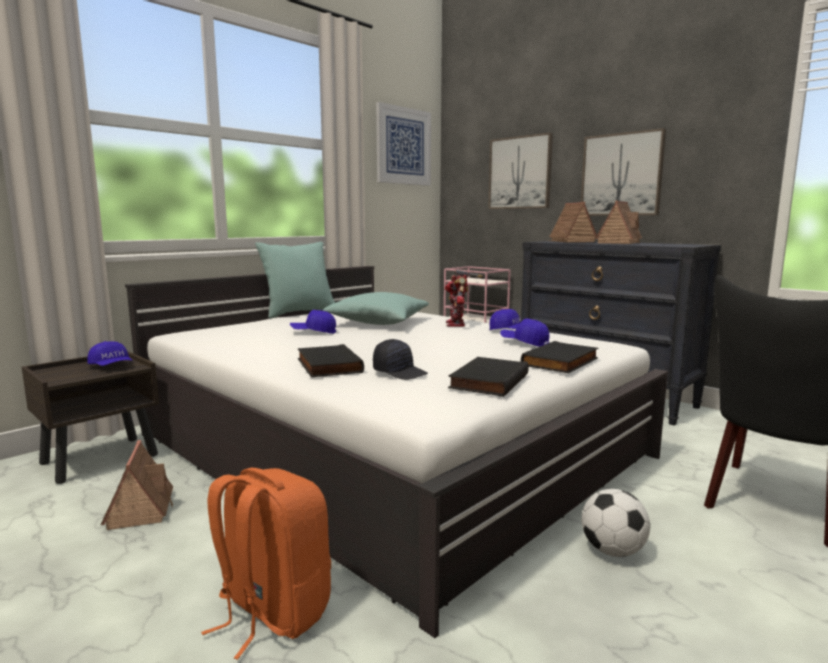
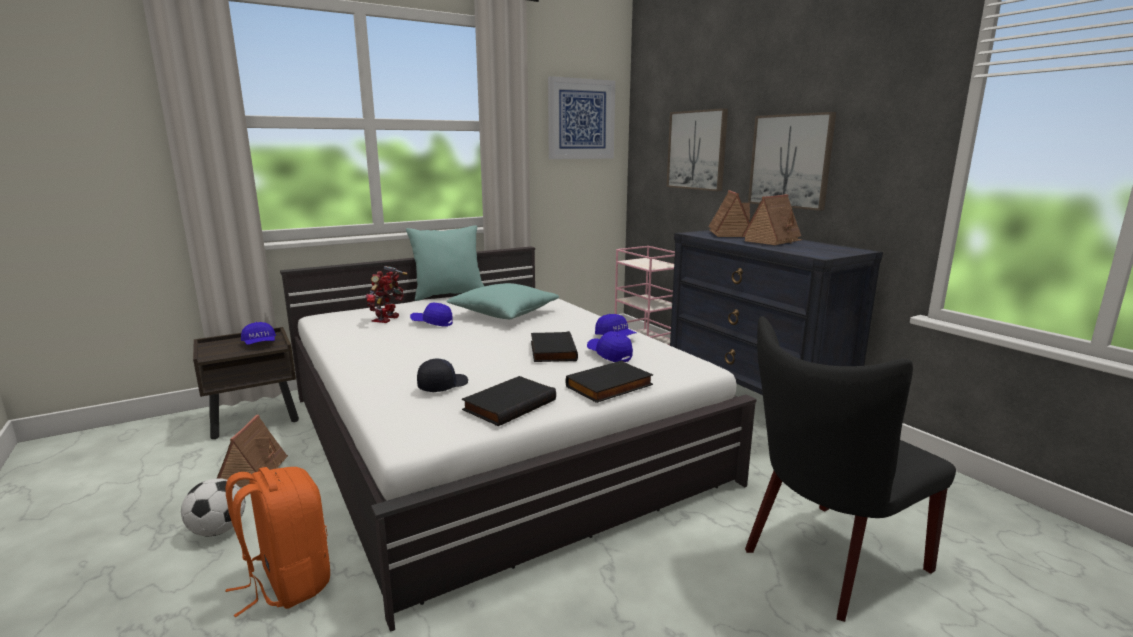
camera: 15 degrees right, 5 degrees up
black book [298,344,364,377] -> black book moved to [531,331,578,362]
black cap [373,339,428,380] -> black cap turned 105 degrees counterclockwise [417,359,468,392]
toy robot [445,270,483,327] -> toy robot moved to [365,266,408,323]
football [582,489,650,557] -> football moved to [181,478,245,536]

